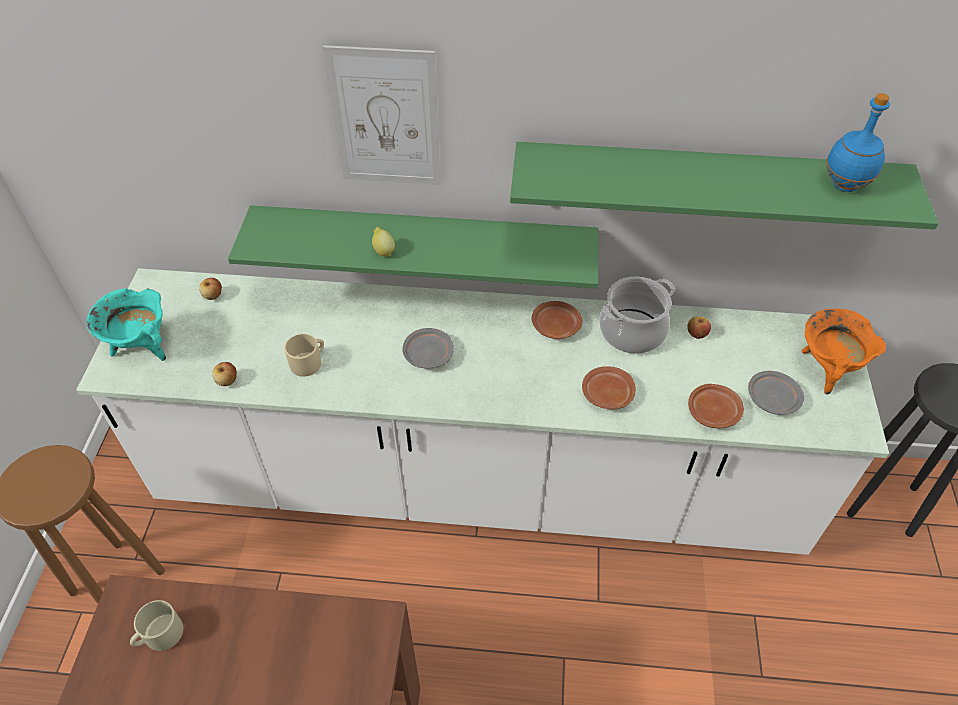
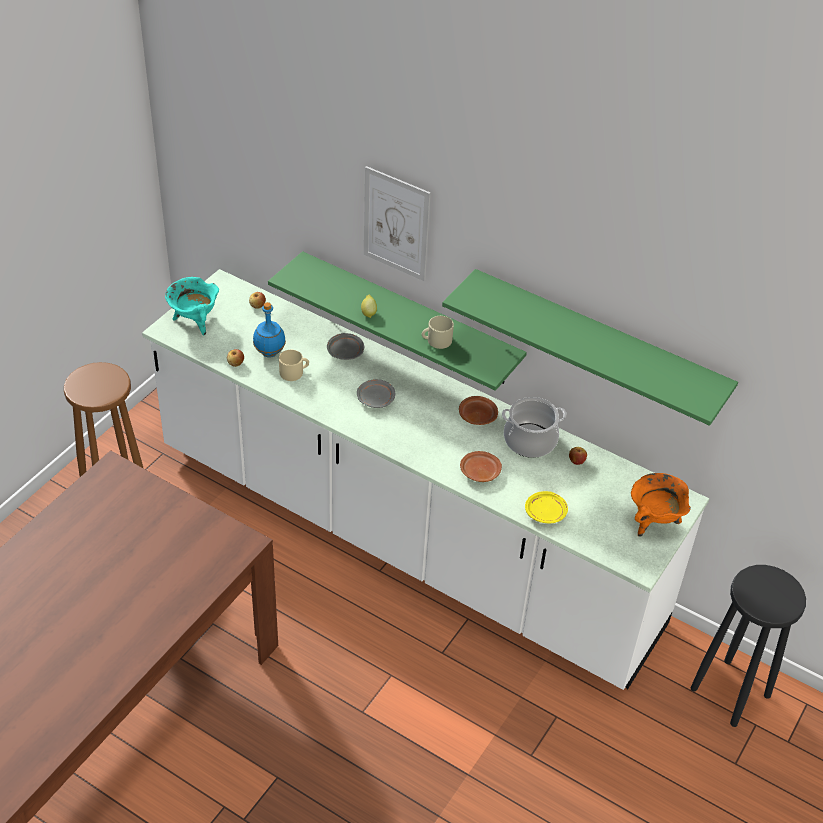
camera: 25 degrees right, 5 degrees down
beige mug [130,600,183,651] -> beige mug moved to [422,316,454,349]
brown plate [688,384,744,428] -> yellow plate [525,491,568,523]
grey plate [748,371,804,415] -> grey plate moved to [327,333,364,360]
blue bottle [826,93,890,192] -> blue bottle moved to [253,302,286,358]

